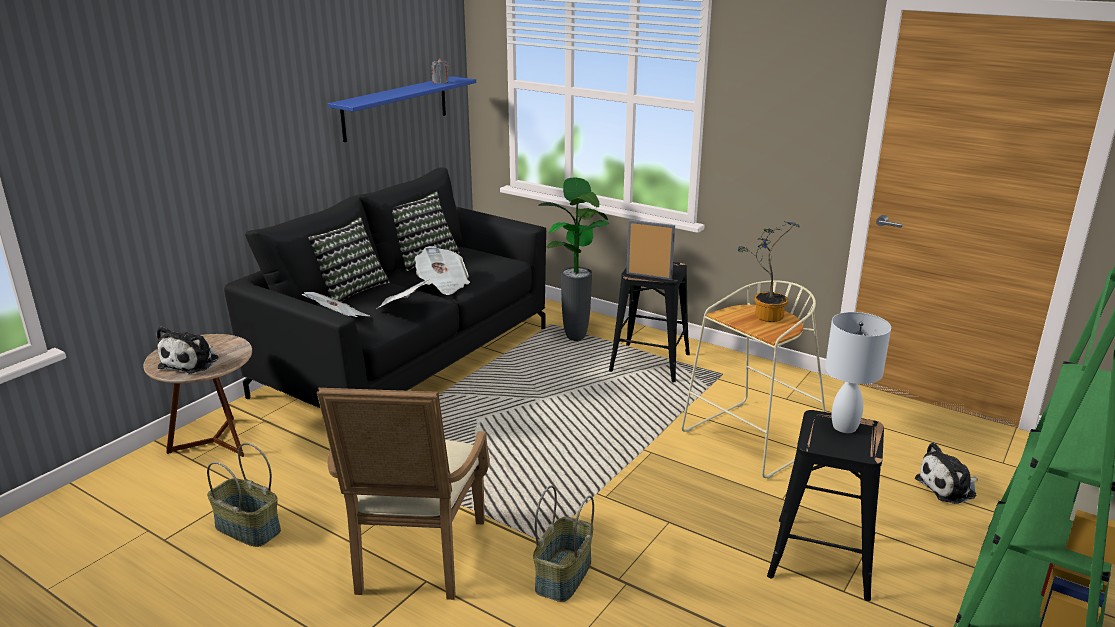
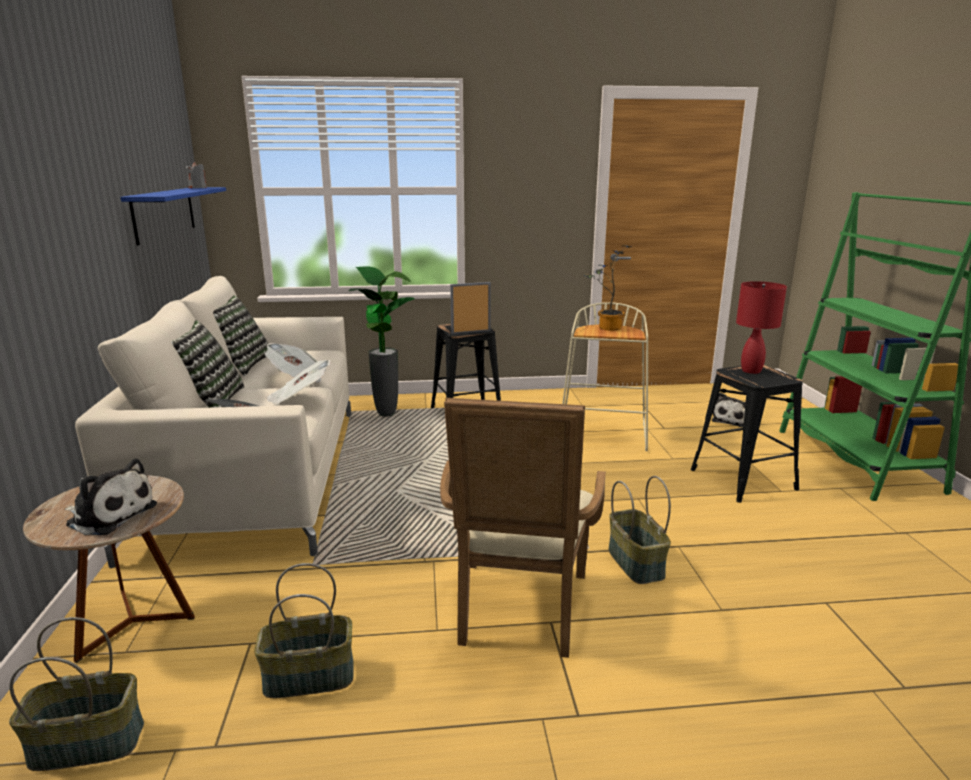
camera: 40 degrees left, 5 degrees down
plush toy [157,327,218,374] -> plush toy turned 45 degrees counterclockwise [65,459,157,535]
black sofa [224,167,546,409] -> beige sofa [75,276,351,568]
beige armchair [317,388,490,600] -> beige armchair turned 45 degrees clockwise [440,398,606,658]
white table lamp [825,312,891,433] -> red table lamp [736,281,787,374]
none -> basket [9,617,144,771]

